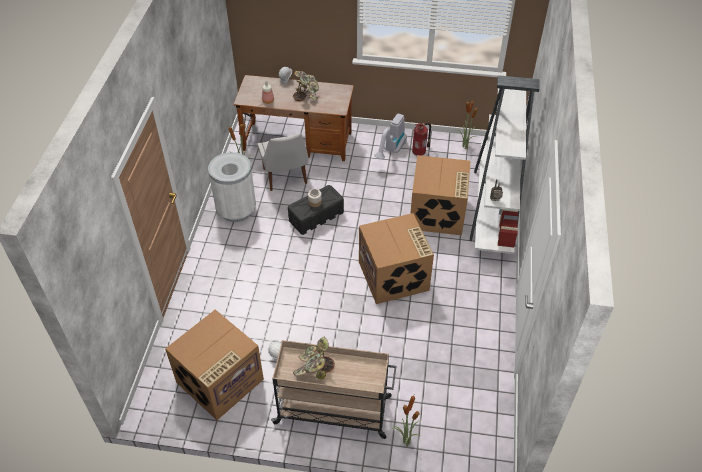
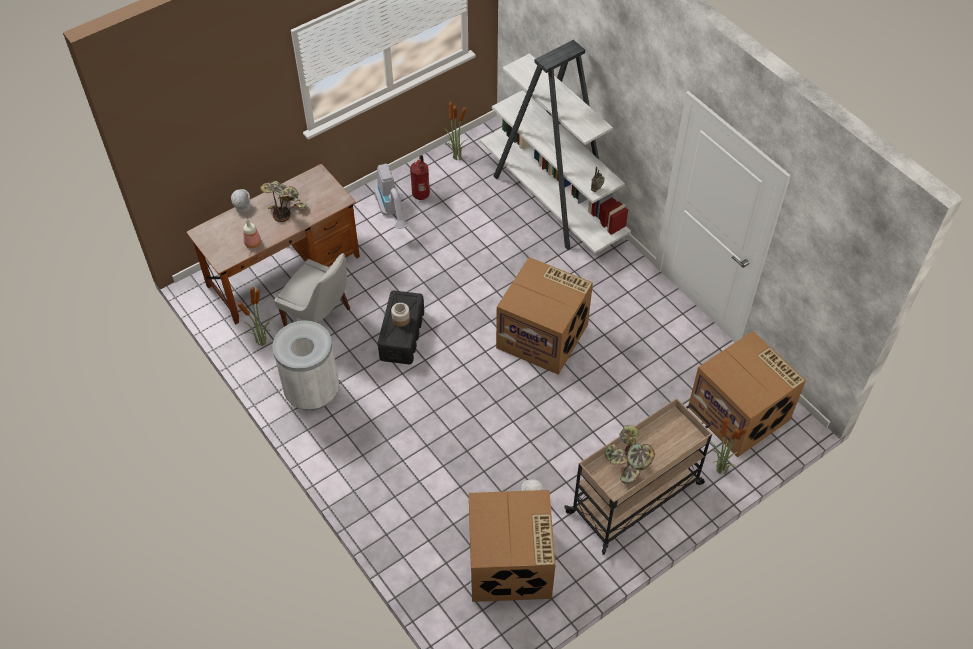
camera: 45 degrees left, 5 degrees up
cardboard box [410,155,471,235] -> cardboard box moved to [689,331,806,457]

